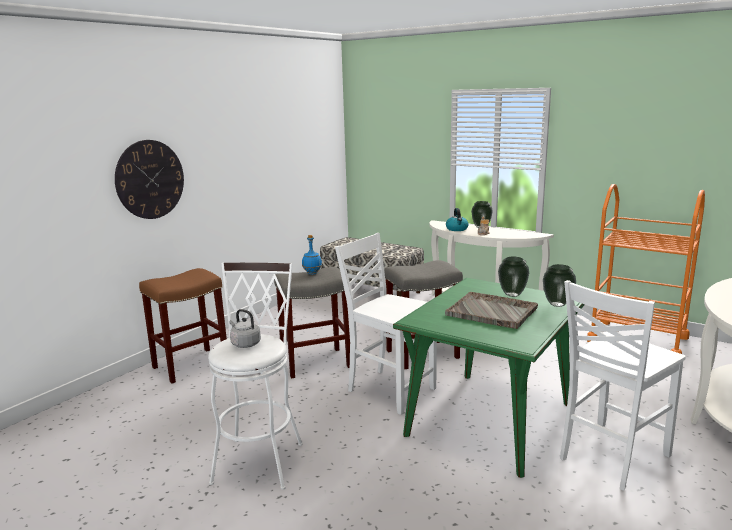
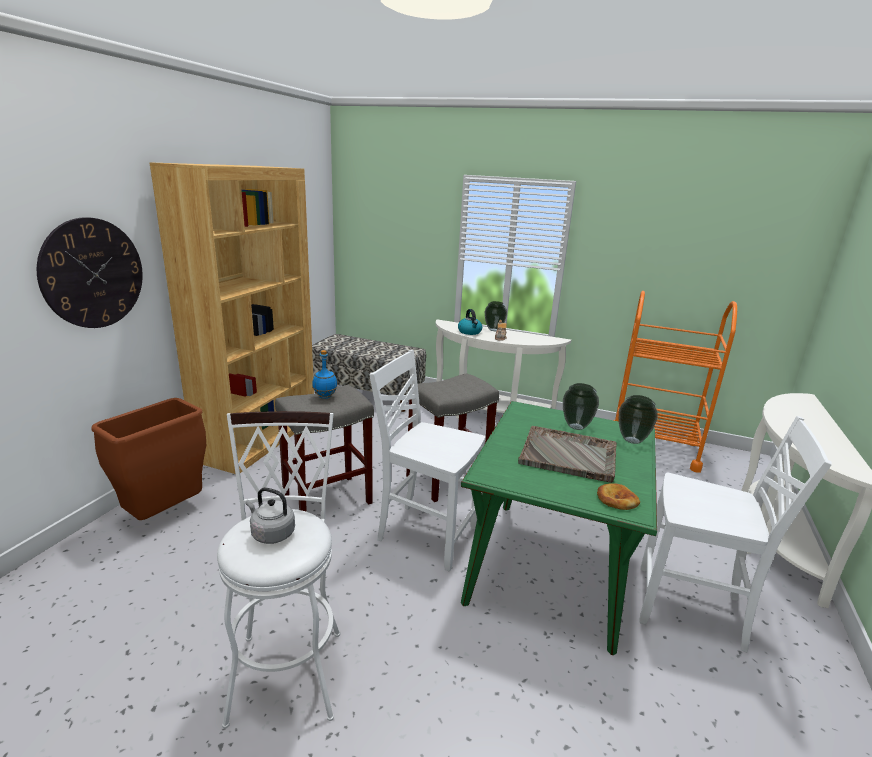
camera: 15 degrees left, 5 degrees up
brown stool [139,268,227,384] -> brown trash can [91,398,206,520]
white chair [560,280,686,491] -> white chair turned 105 degrees counterclockwise [640,416,832,653]
none -> brown bookcase [150,162,314,474]
none -> bread [597,483,640,510]

